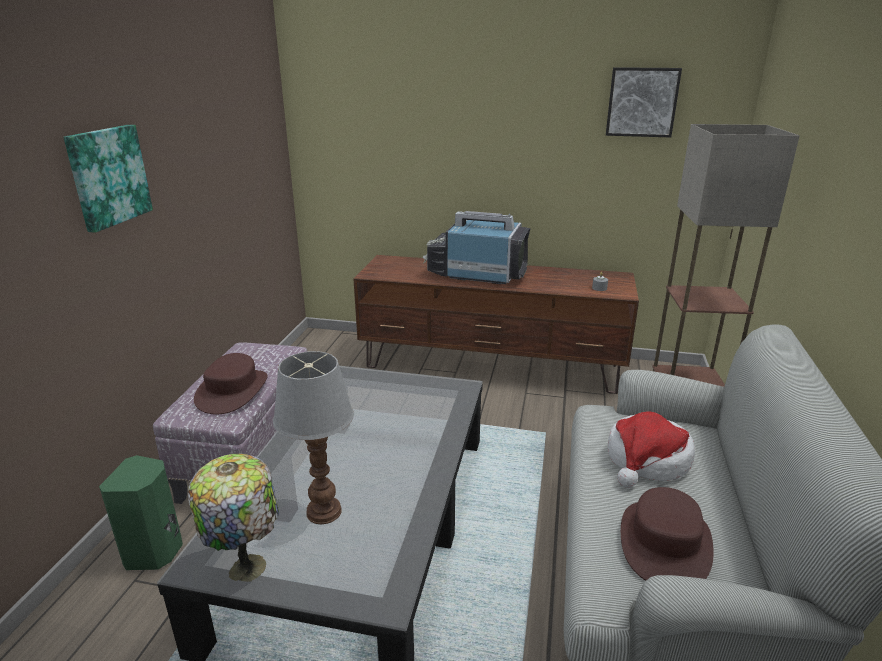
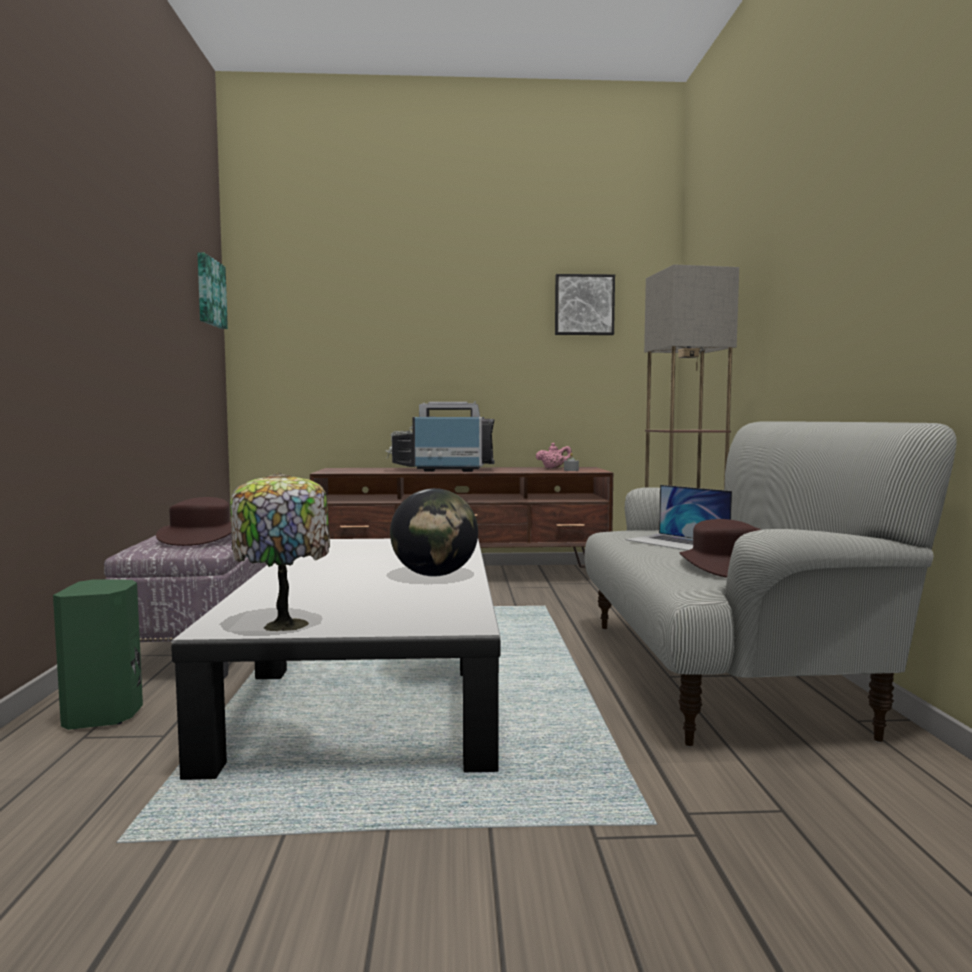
camera: 15 degrees left, 20 degrees down
picture [63,125,153,233] -> picture moved to [198,252,228,329]
table lamp [273,351,354,524] -> none
hat [608,411,695,488] -> laptop [625,485,732,551]
none -> globe [390,488,478,576]
none -> pink teapot [536,443,572,469]

